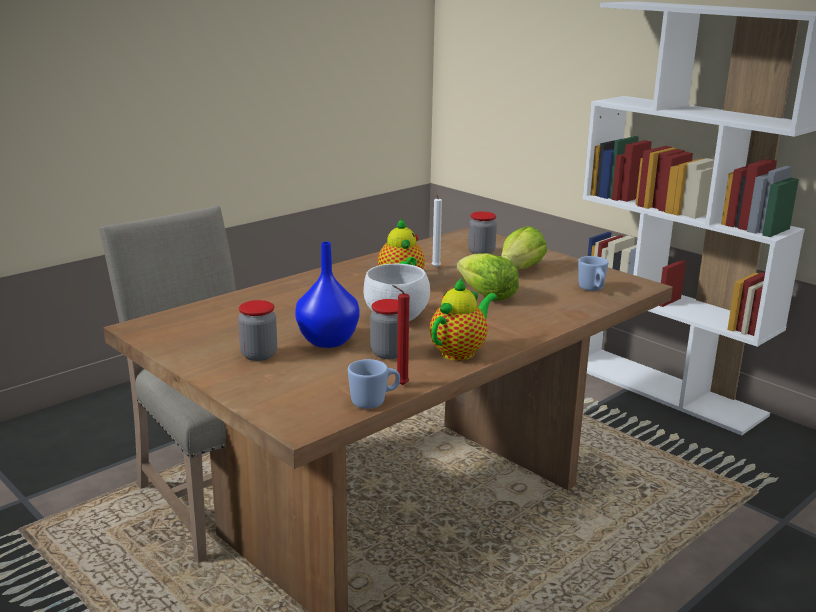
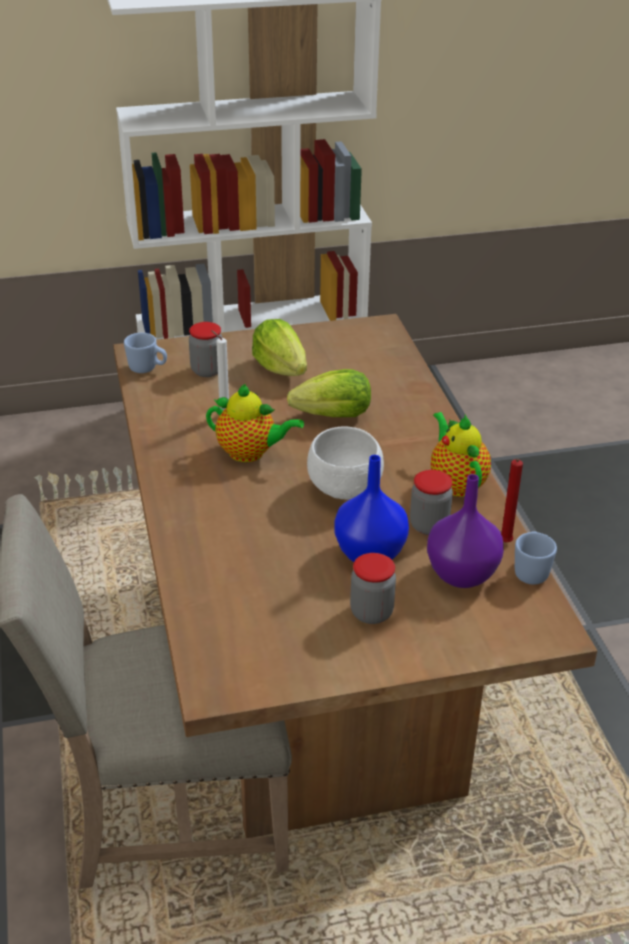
camera: 60 degrees left, 15 degrees up
blue mug [578,256,608,291] -> blue mug moved to [124,333,167,373]
none -> purple vase [427,474,504,588]

